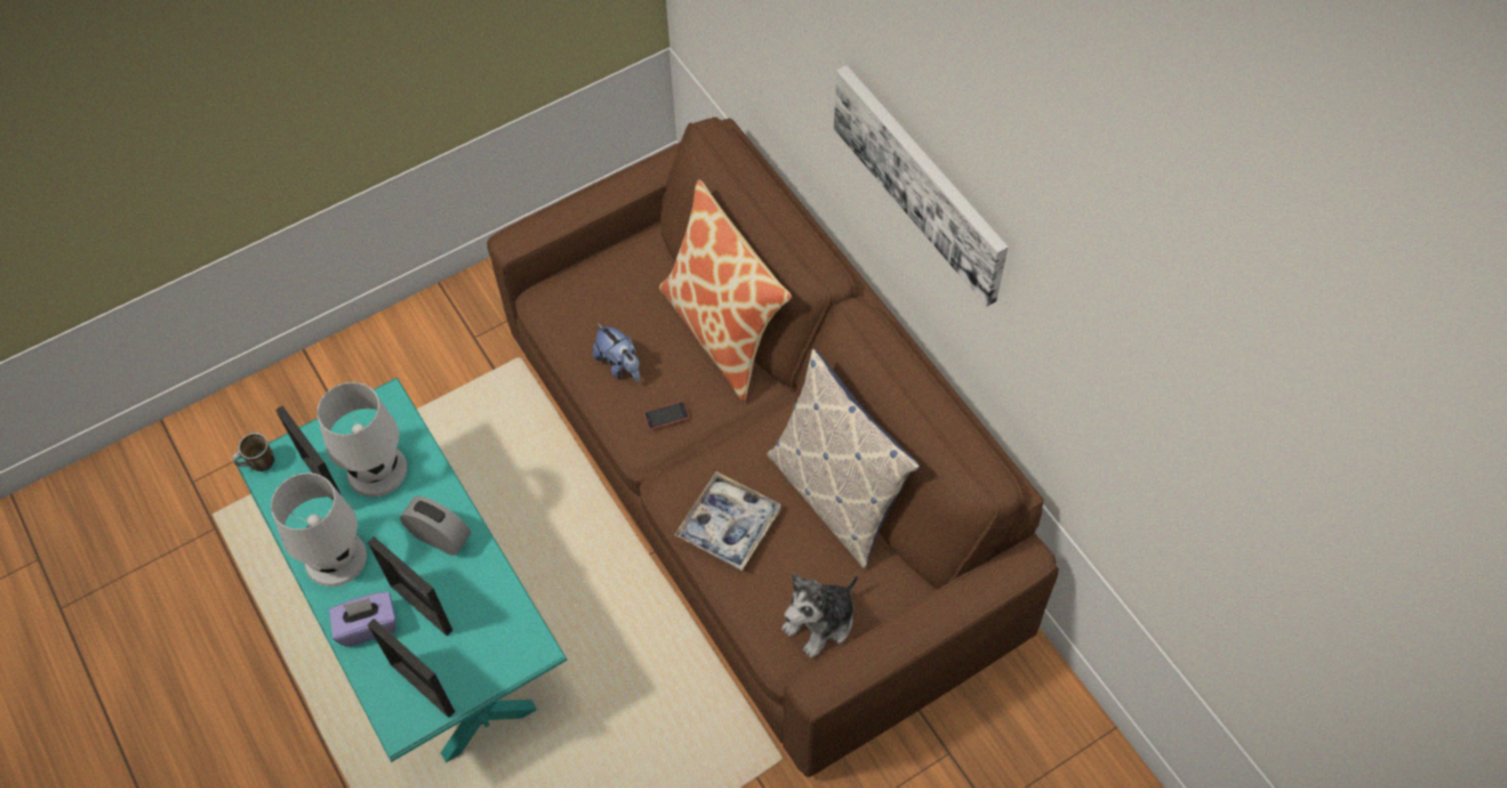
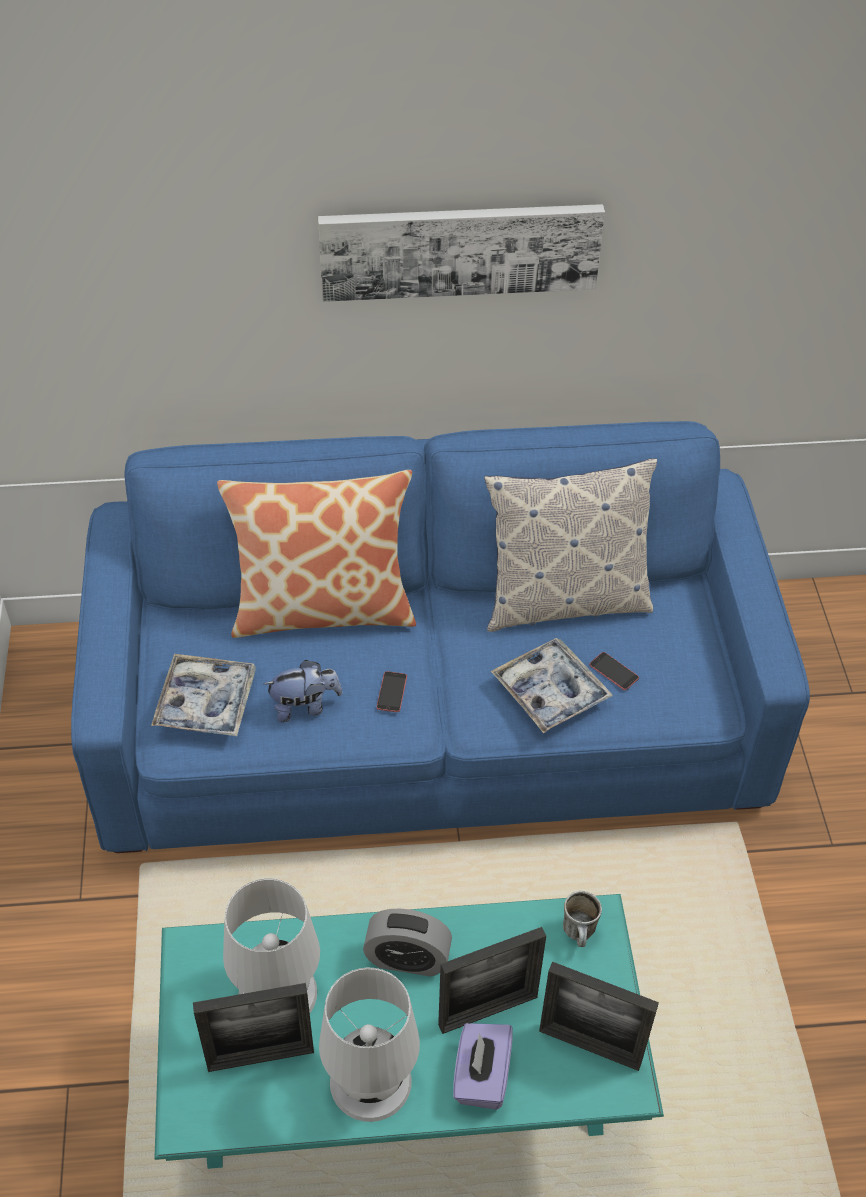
camera: 65 degrees left, 10 degrees down
mug [232,433,275,472] -> mug moved to [563,891,602,947]
picture frame [367,619,455,718] -> picture frame turned 45 degrees clockwise [539,962,659,1071]
alarm clock [400,496,471,555] -> alarm clock turned 135 degrees counterclockwise [363,908,452,976]
brown sofa [487,117,1059,777] -> blue sofa [71,421,810,853]
plush toy [782,573,858,658] -> none
none -> tray [151,654,256,736]
none -> phone [589,652,639,690]

